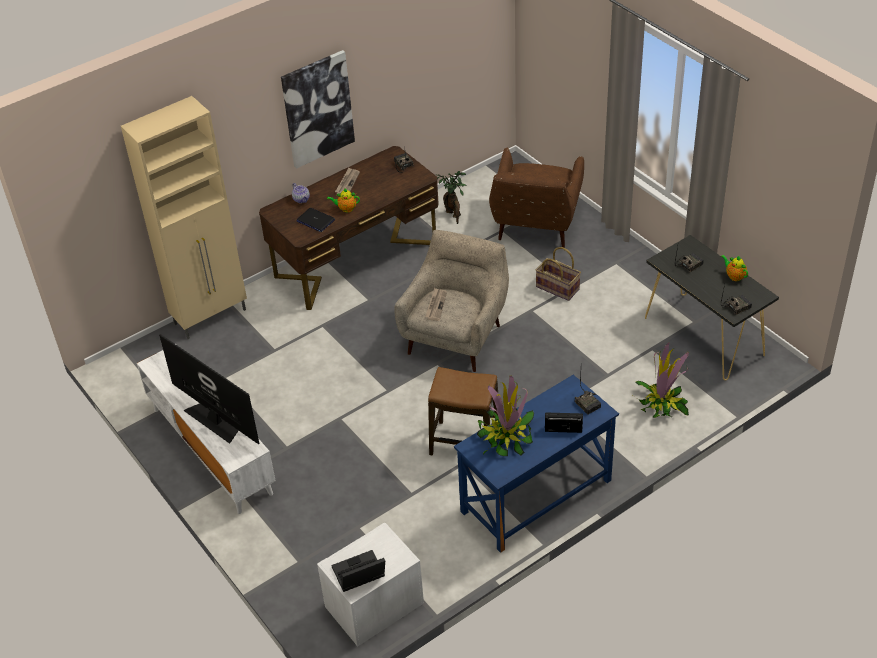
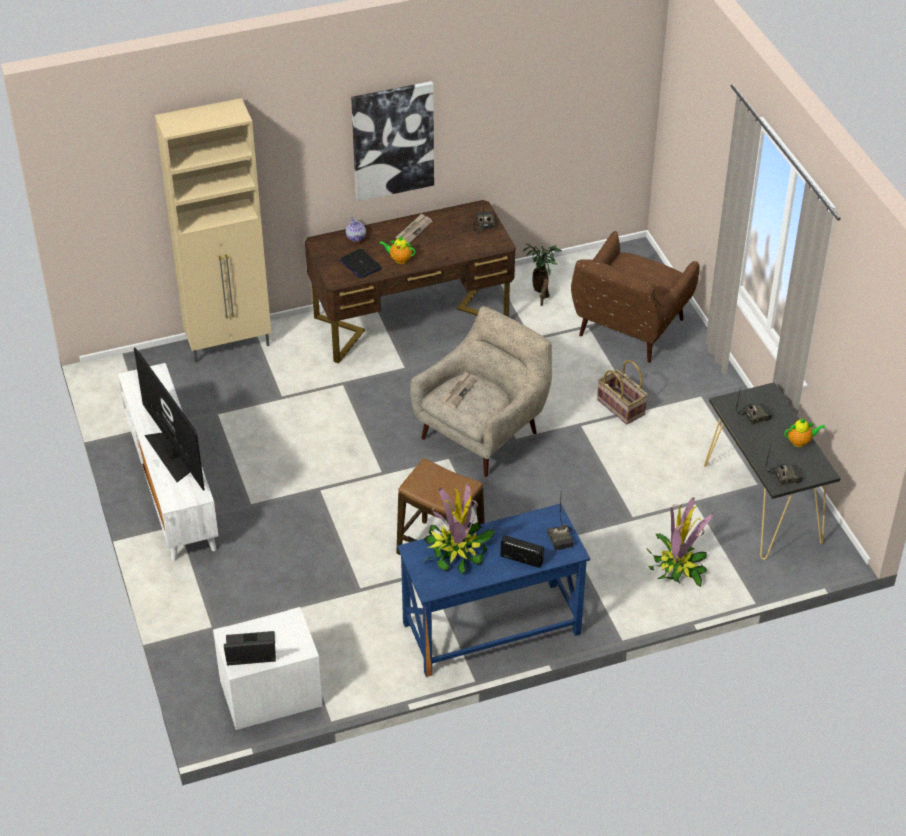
camera: 15 degrees right, 0 degrees up
teapot [721,255,748,281] -> teapot turned 105 degrees clockwise [784,418,825,447]

